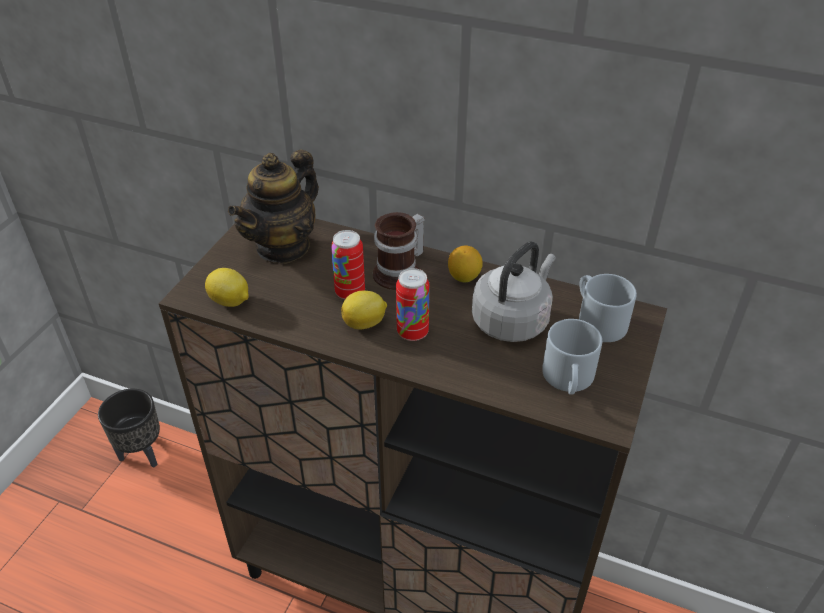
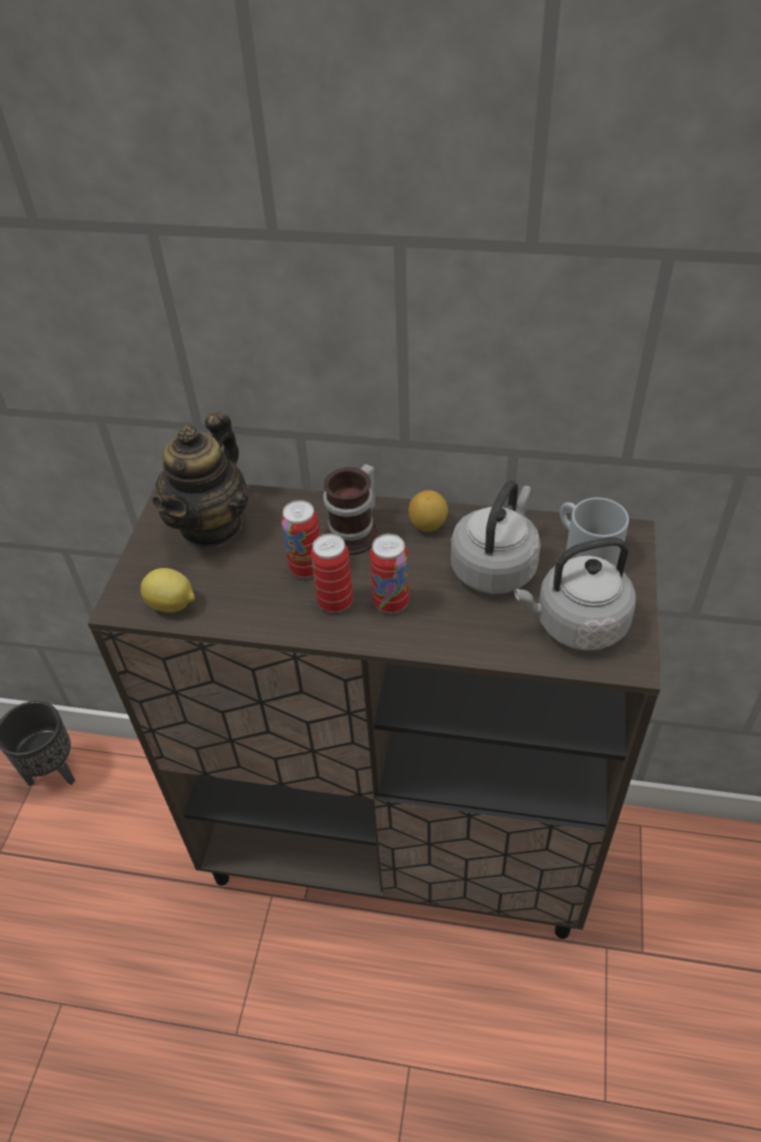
camera: 10 degrees left, 5 degrees up
lemon [341,291,387,329] -> can [311,534,353,613]
grey mug [542,319,602,394] -> grey kettle [514,537,636,651]

